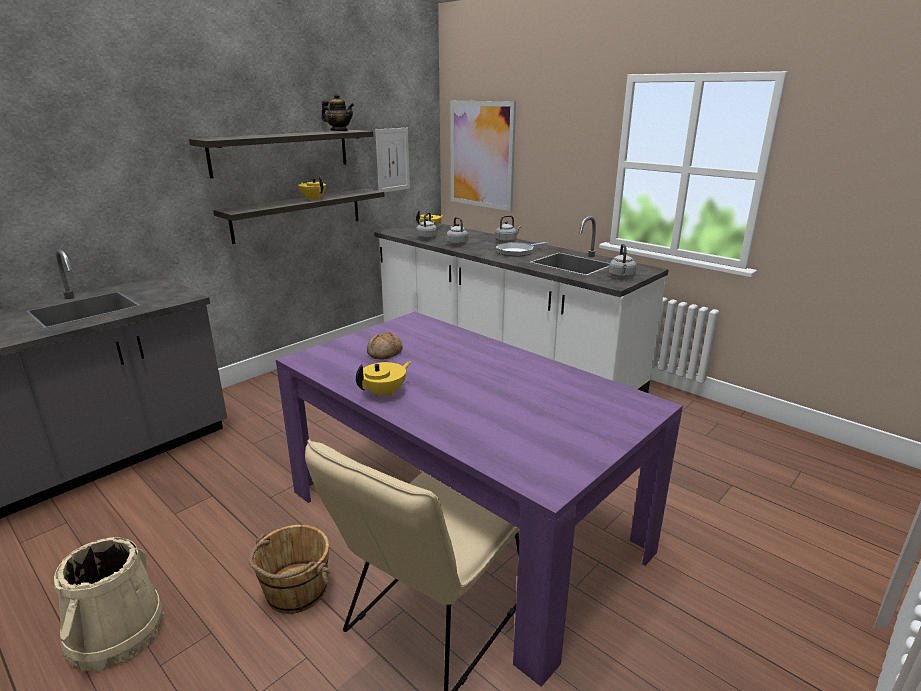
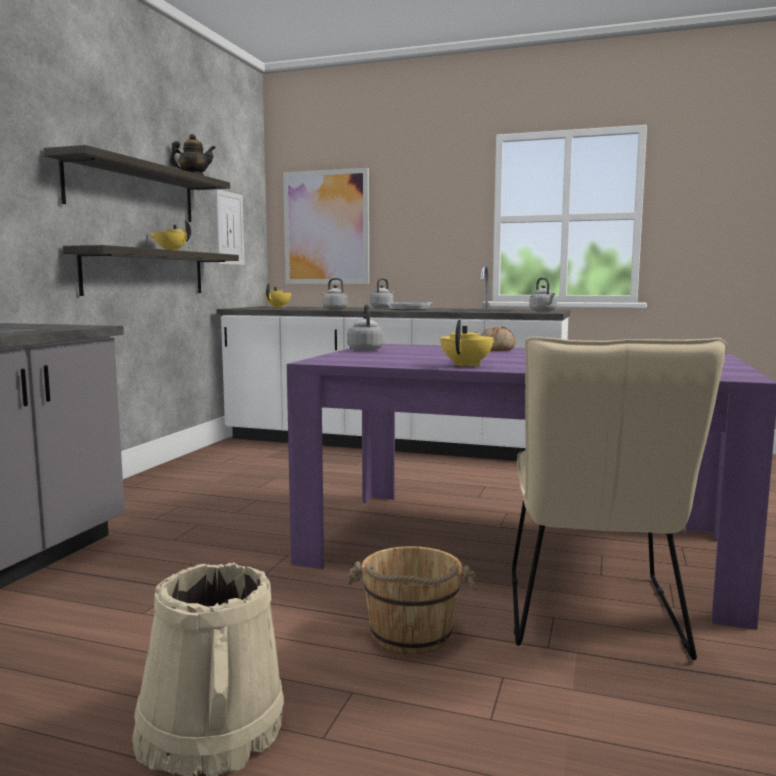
camera: 25 degrees left, 15 degrees down
bread [367,333,403,360] -> bread moved to [481,327,516,351]
grey kettle [416,212,437,240] -> grey kettle moved to [347,304,384,351]

